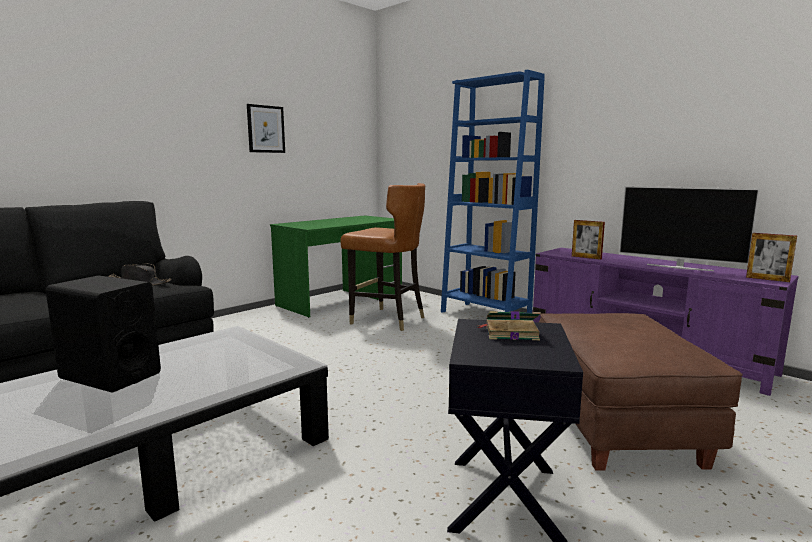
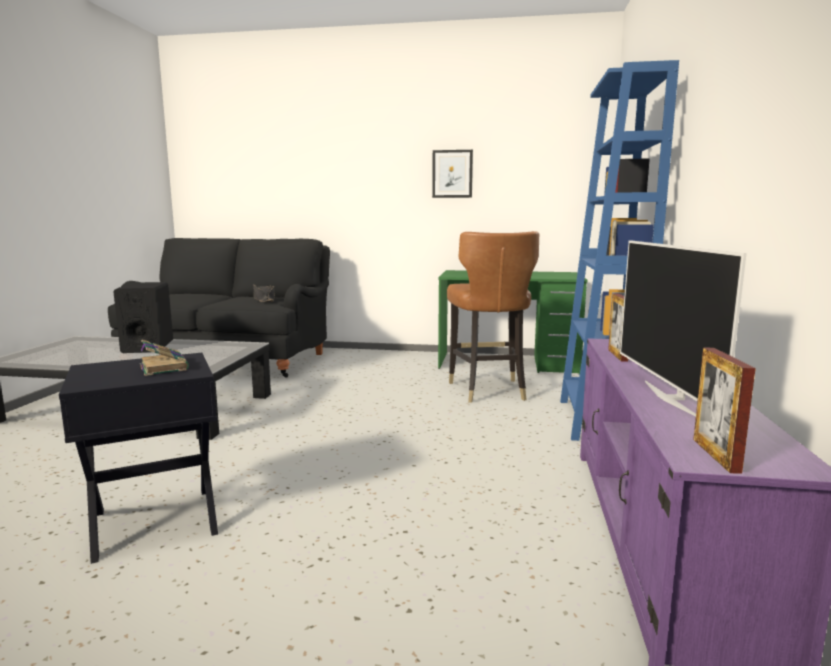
camera: 55 degrees right, 0 degrees up
brown ottoman [539,313,742,471] -> none

